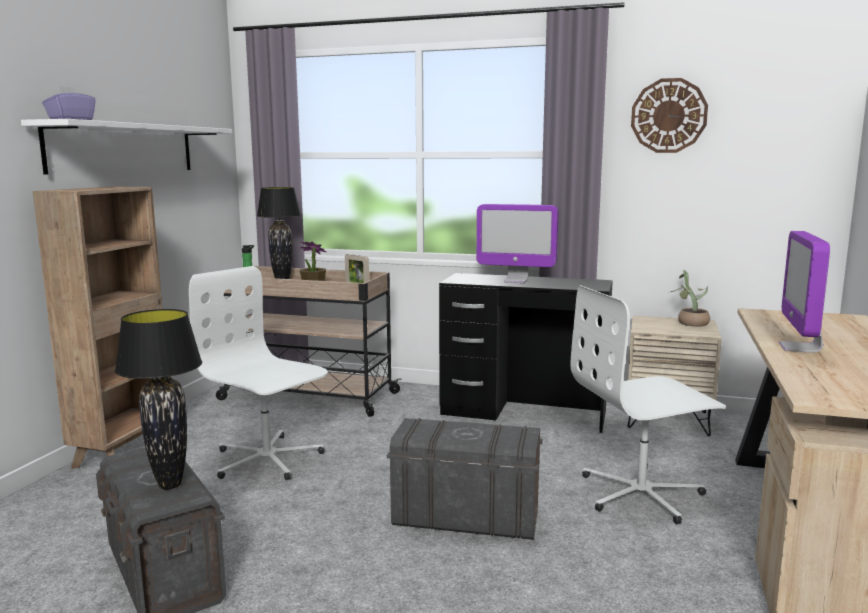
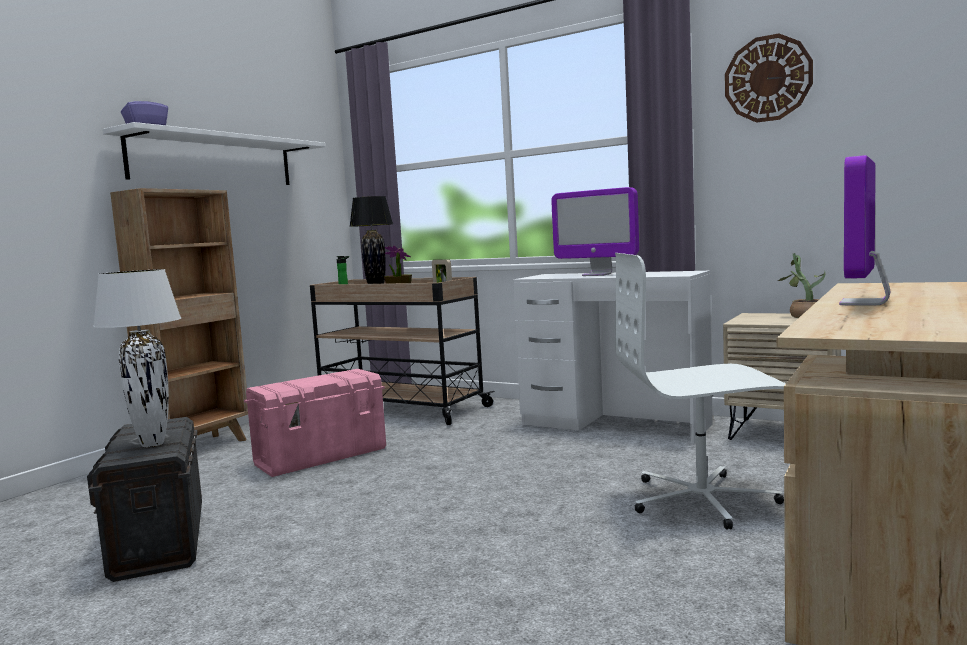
camera: 15 degrees right, 5 degrees down
black table lamp [115,309,202,490] -> white table lamp [93,269,181,447]
white office chair [189,266,328,480] -> pink storage box [244,369,386,477]
grey storage box [387,418,543,540] -> none
black desk [439,273,613,433] -> white desk [513,271,713,444]

